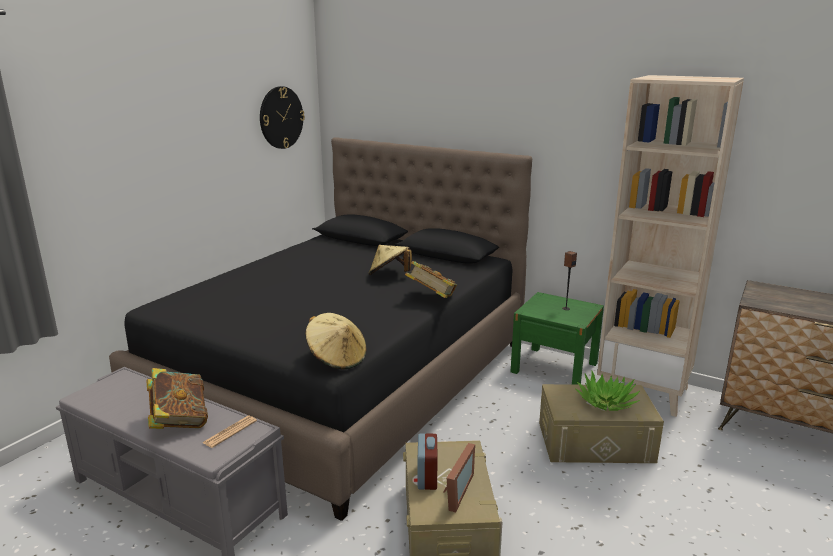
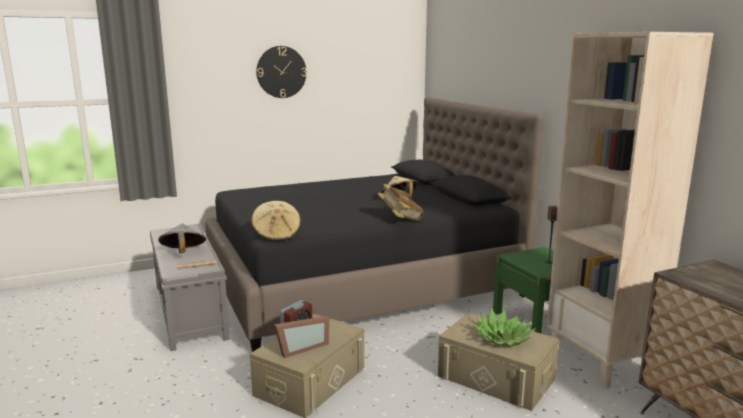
camera: 35 degrees right, 5 degrees down
book [147,368,208,429] -> grey hat [158,224,206,253]
wall clock [260,86,305,149] -> wall clock moved to [256,46,307,98]

